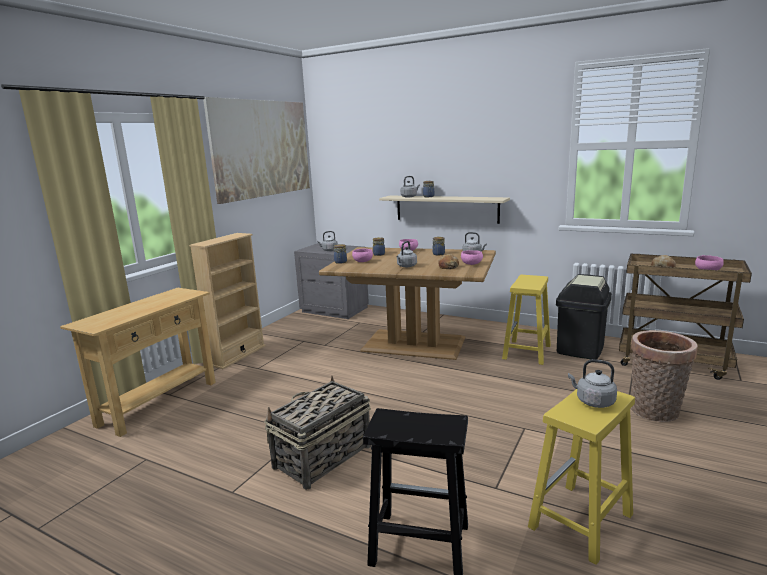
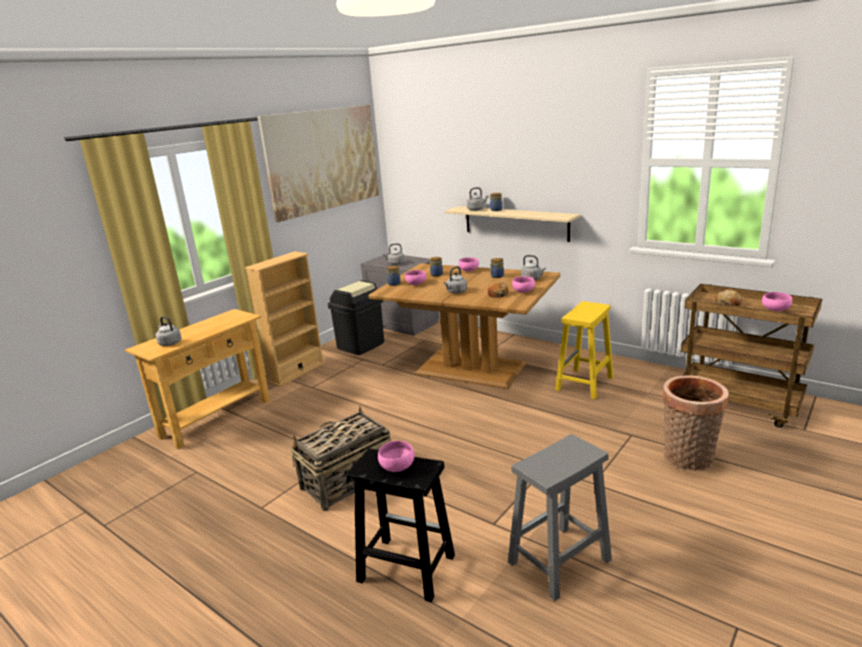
camera: 10 degrees right, 5 degrees up
yellow stool [528,389,635,565] -> grey stool [508,434,612,601]
black trash can [556,274,612,360] -> black trash can moved to [328,280,384,355]
grey kettle [568,359,617,408] -> grey kettle moved to [155,316,182,346]
none -> pink bowl [378,441,415,472]

